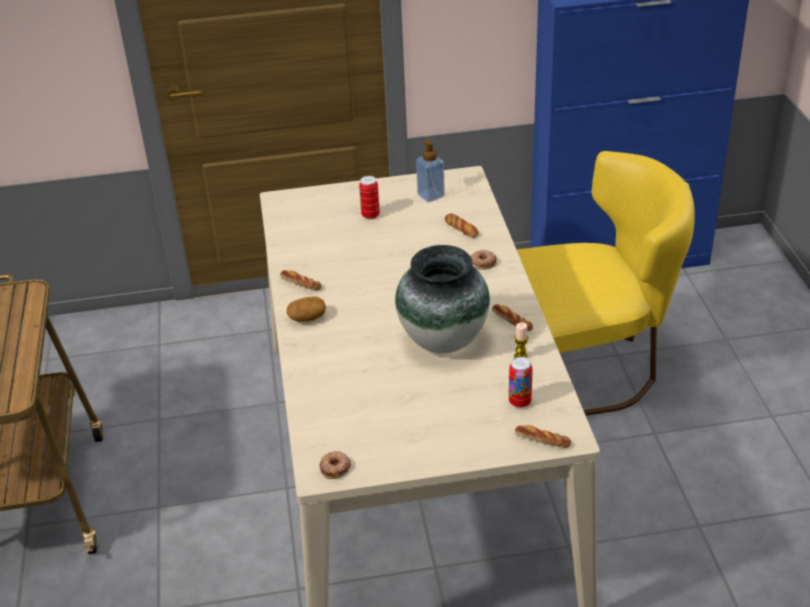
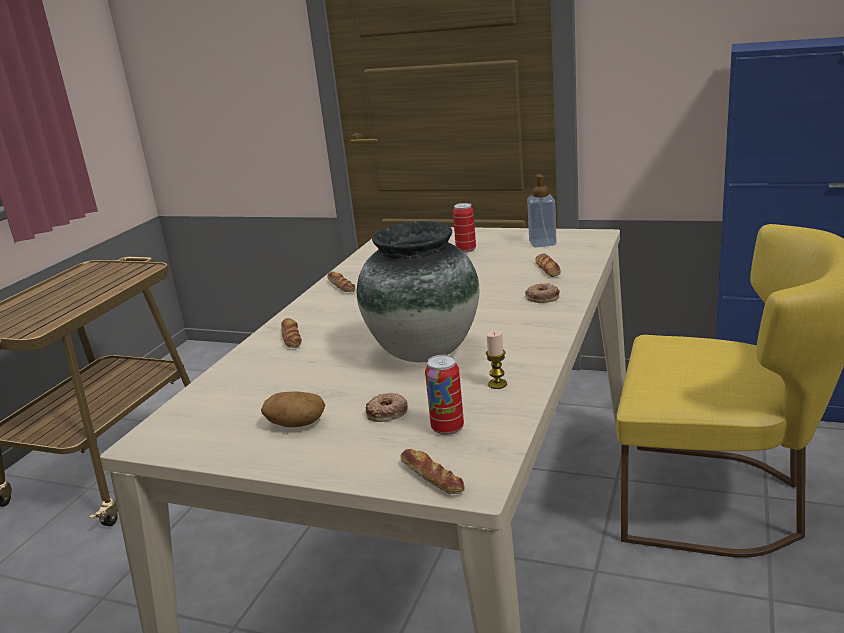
camera: 30 degrees right, 15 degrees down
potato [287,297,326,322] -> potato moved to [261,391,325,427]
donut [319,451,351,479] -> donut moved to [365,393,408,422]
bread [492,304,533,331] -> bread moved to [281,318,302,348]

